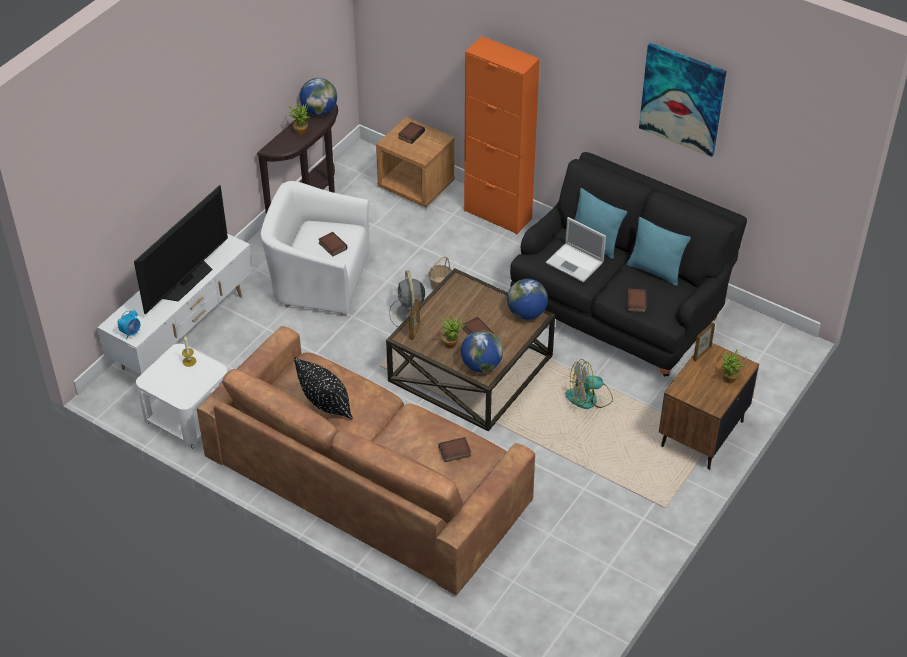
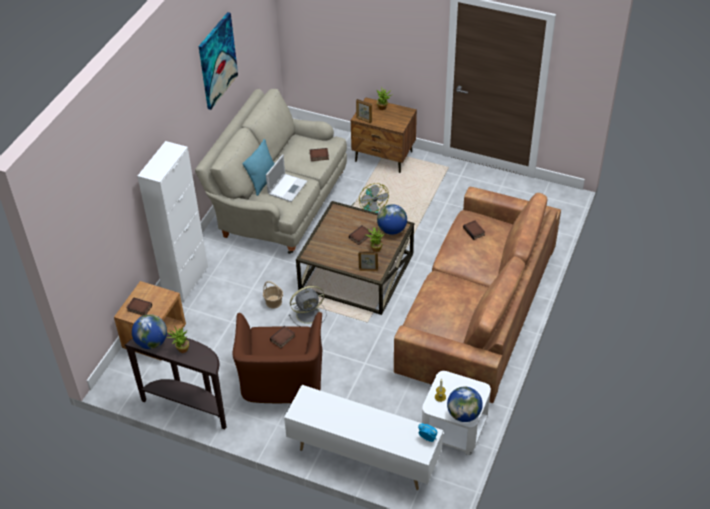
camera: 100 degrees left, 0 degrees up
television [134,185,228,315] -> none
white armchair [261,181,370,316] -> brown armchair [232,312,322,403]
black pillow [294,357,353,419] -> none
orange cabinet [464,36,540,234] -> white cabinet [137,141,208,302]
globe [507,279,548,320] -> globe moved to [447,387,483,422]
black sofa [510,152,747,376] -> beige sofa [195,89,347,254]
turquoise pillow [626,217,691,286] -> none

